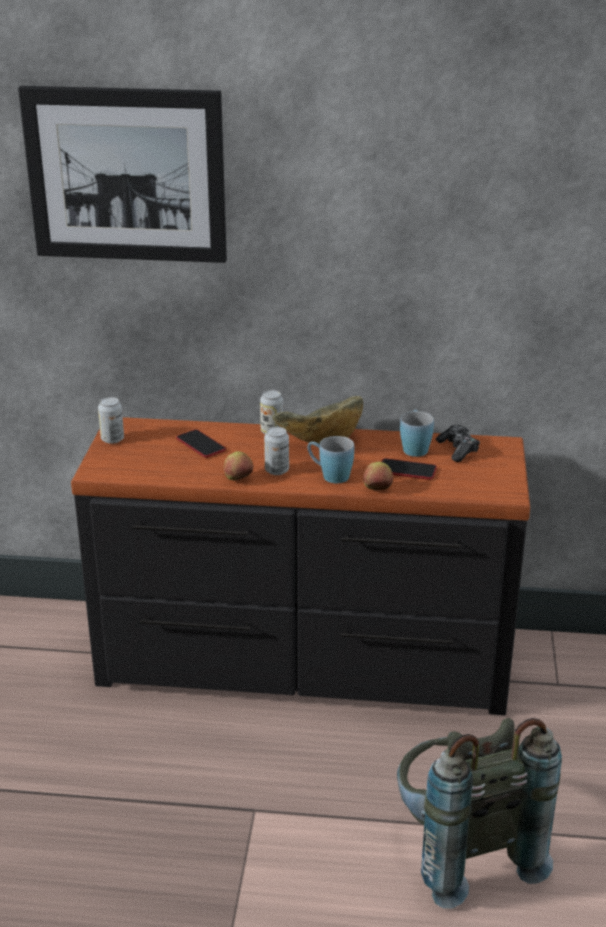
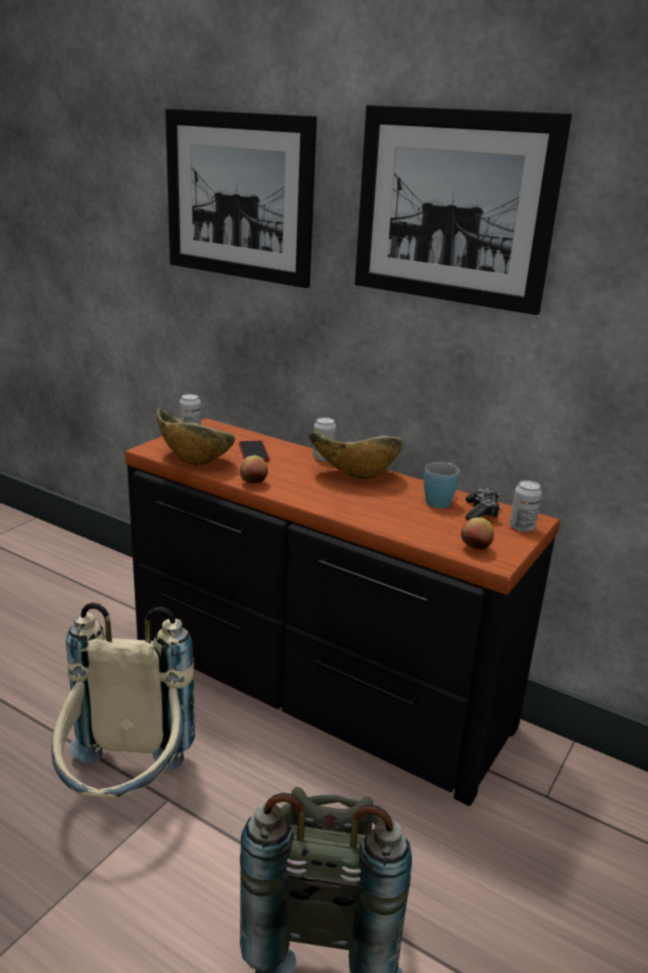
camera: 25 degrees right, 5 degrees down
can [264,427,289,475] -> can moved to [510,480,542,532]
blue mug [307,436,354,483] -> none
apple [363,462,393,490] -> apple moved to [461,517,494,549]
phone [381,458,437,480] -> none
none -> beige backpack [51,602,195,798]
none -> bowl [156,408,235,465]
none -> picture [355,105,572,315]

